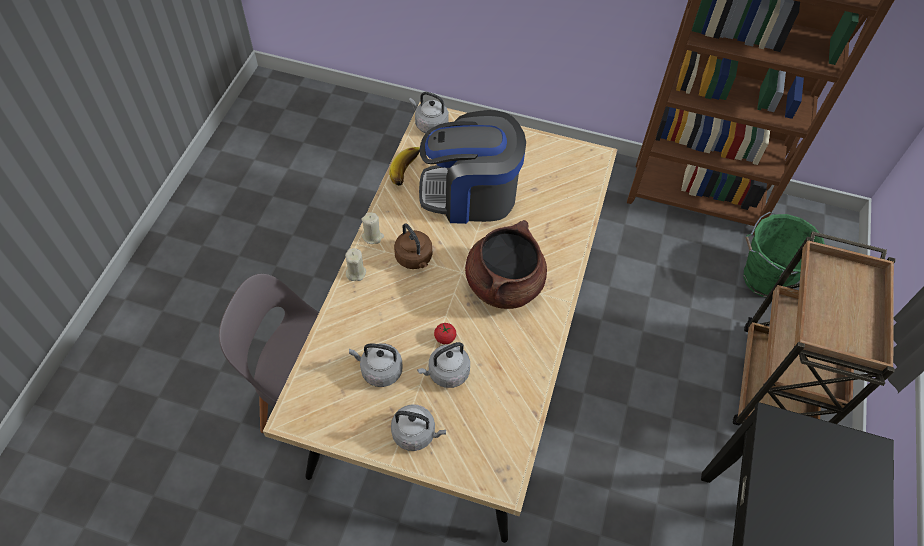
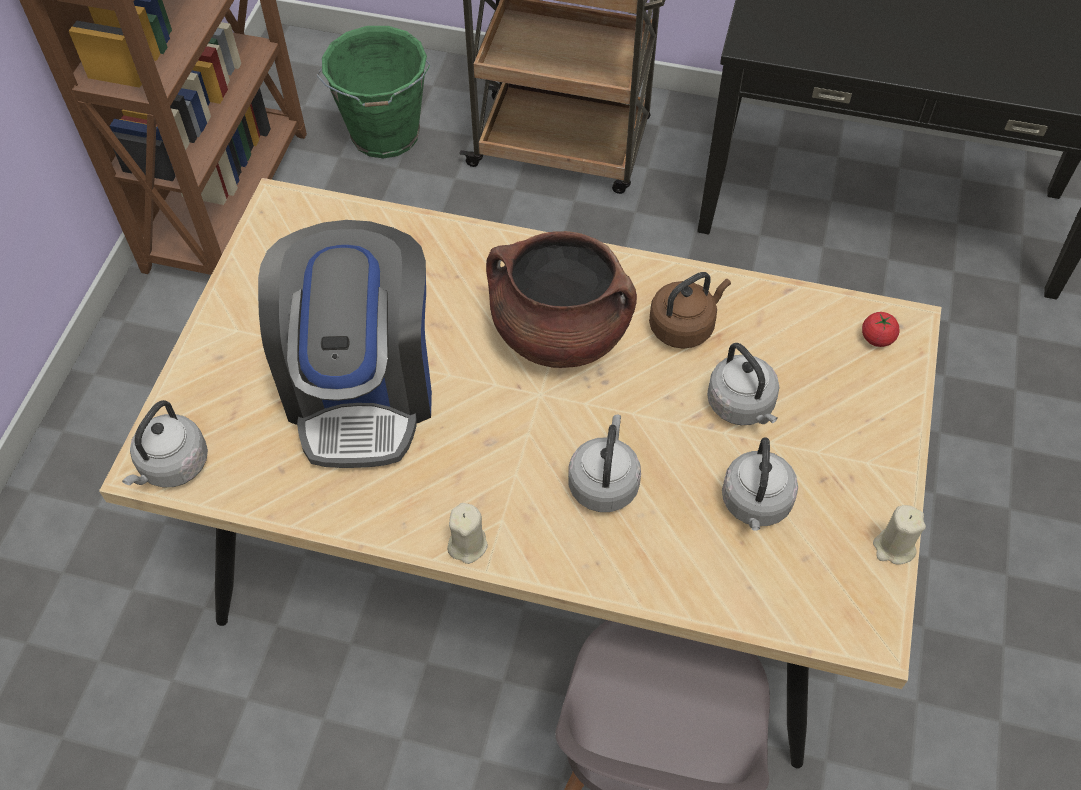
camera: 90 degrees left, 0 degrees up
beige candle [345,248,366,281] -> beige candle moved to [873,505,926,565]
banana [389,147,420,186] -> none
grey kettle [391,404,446,451] -> grey kettle moved to [568,415,641,512]
brown kettle [394,224,432,269] -> brown kettle moved to [649,272,731,349]
tomato [434,323,456,344] -> tomato moved to [862,312,900,347]

